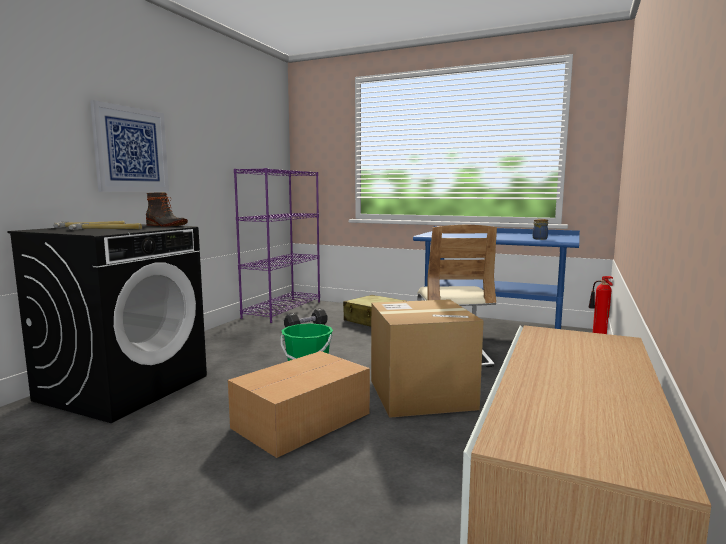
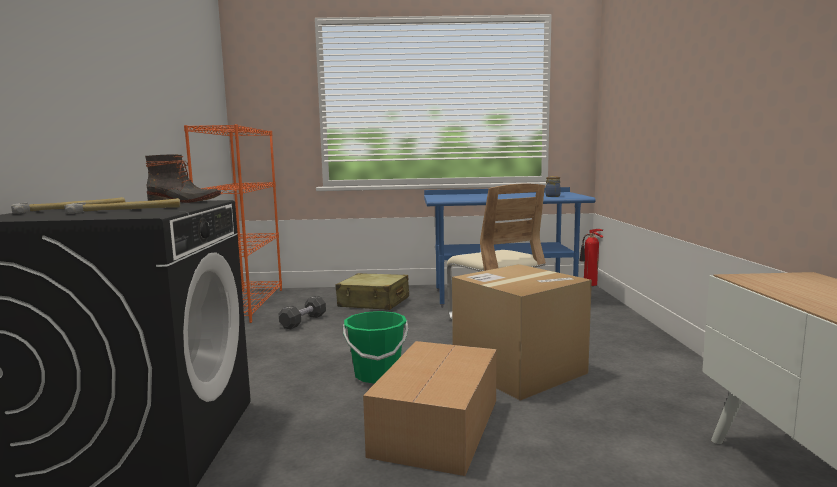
camera: 25 degrees left, 0 degrees up
picture [90,100,169,192] -> none
purple bookcase [234,168,320,323] -> orange bookcase [184,124,282,323]

